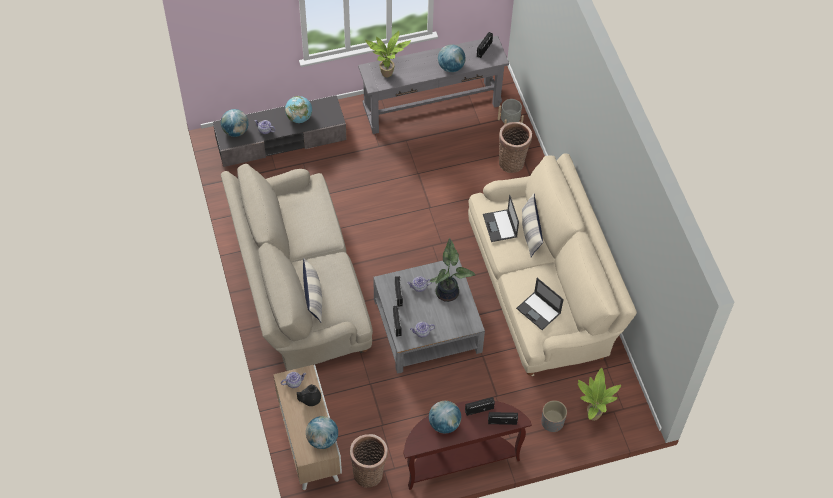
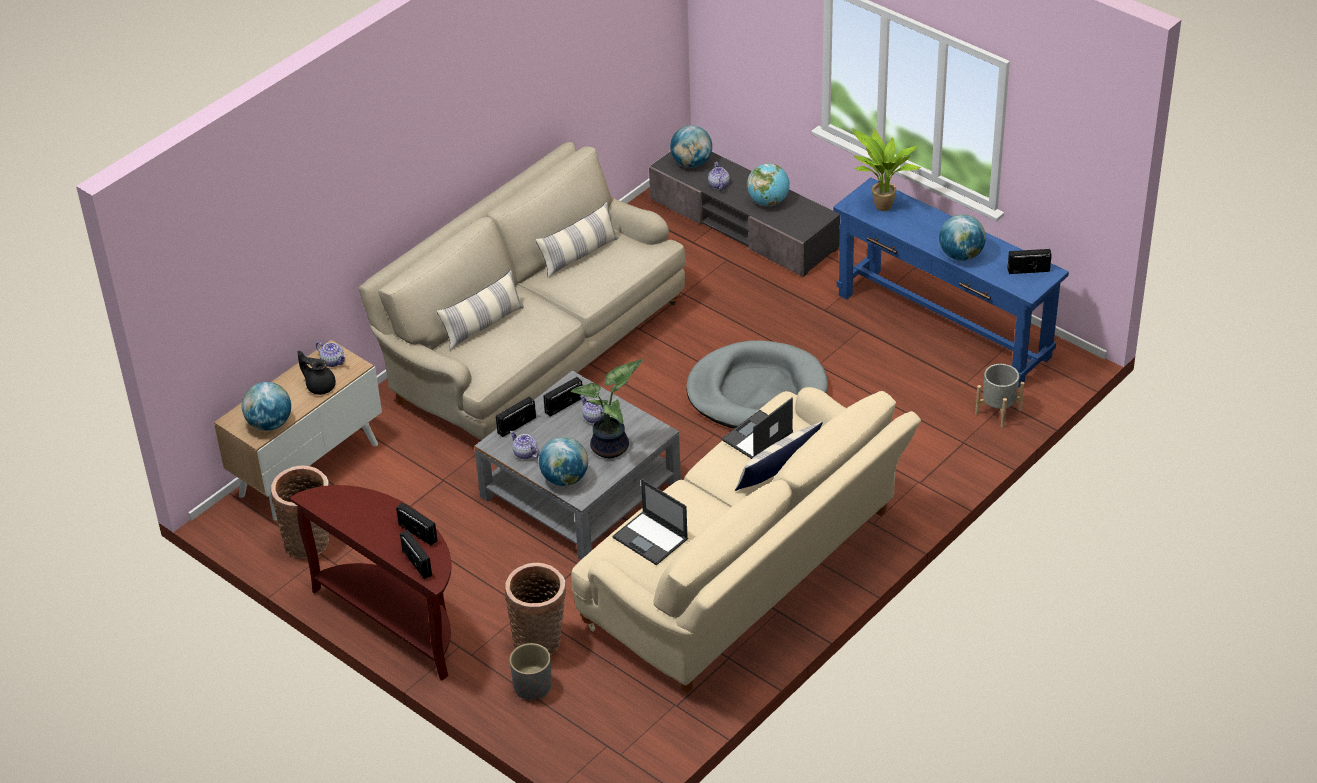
camera: 60 degrees right, 15 degrees down
grey console table [358,36,509,134] -> blue console table [833,178,1069,387]
globe [429,401,461,433] -> globe moved to [539,437,588,486]
basket [499,122,532,173] -> basket moved to [505,563,567,655]
laptop [516,278,564,330] -> laptop turned 60 degrees counterclockwise [613,479,688,565]
potted plant [578,368,621,421] -> none
none -> pillow [536,202,619,278]
none -> grey dog bed [686,340,828,429]

